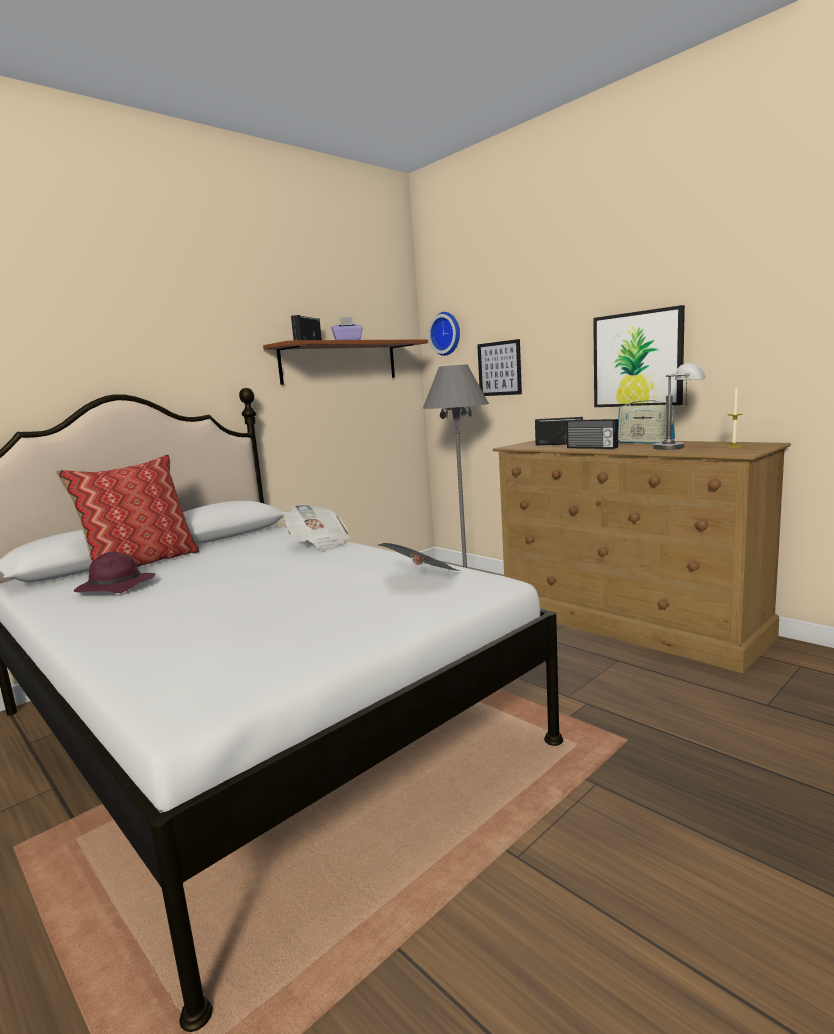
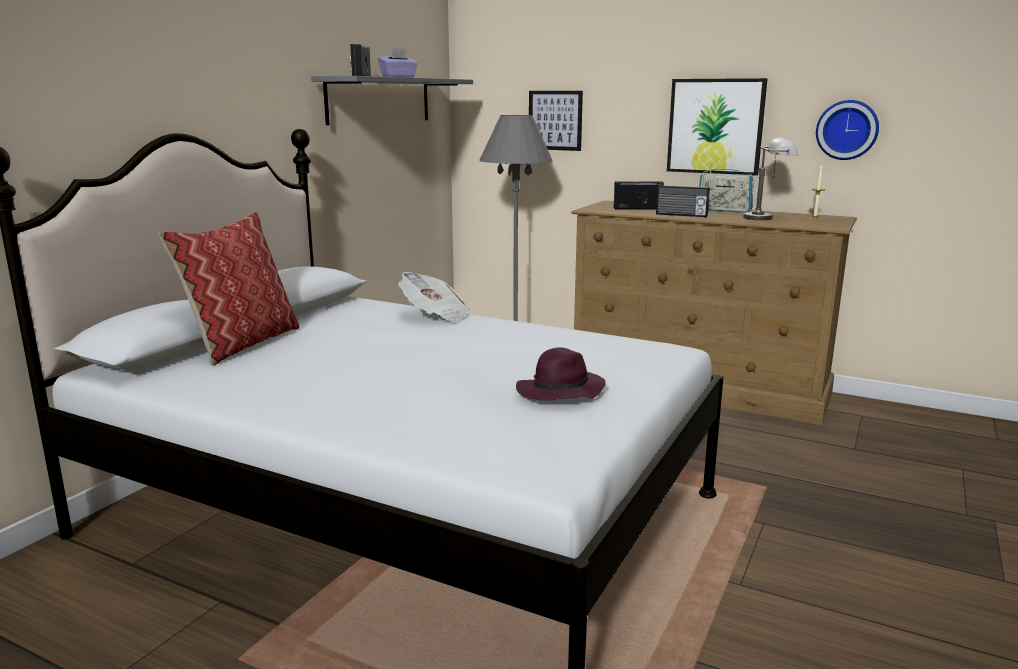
camera: 20 degrees left, 5 degrees up
purple hat [74,552,156,593] -> purple hat moved to [516,347,606,400]
brown shelf [263,339,428,385] -> grey shelf [311,76,473,125]
newspaper [378,543,460,571] -> none
wall clock [428,312,460,356] -> wall clock moved to [816,100,879,160]

